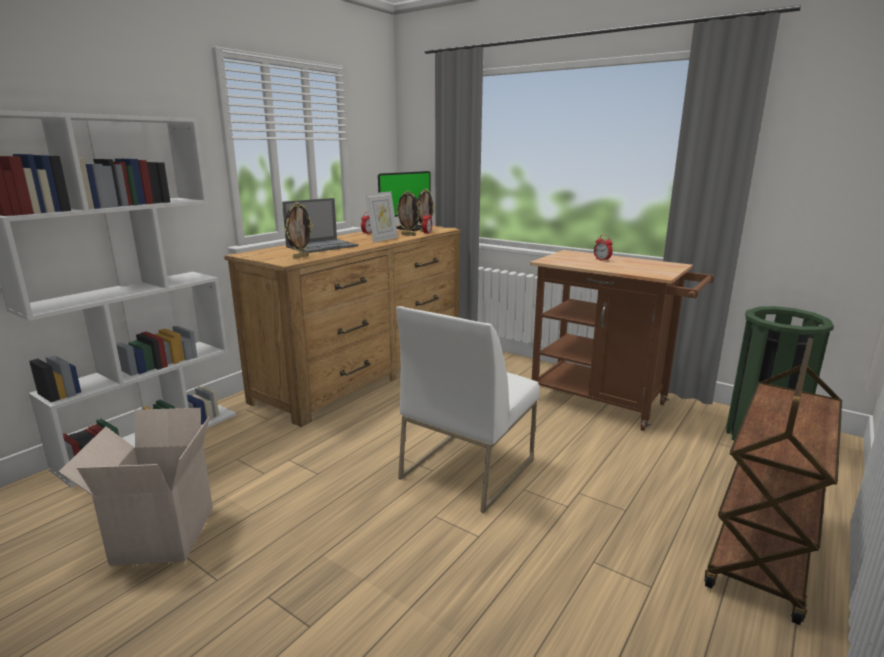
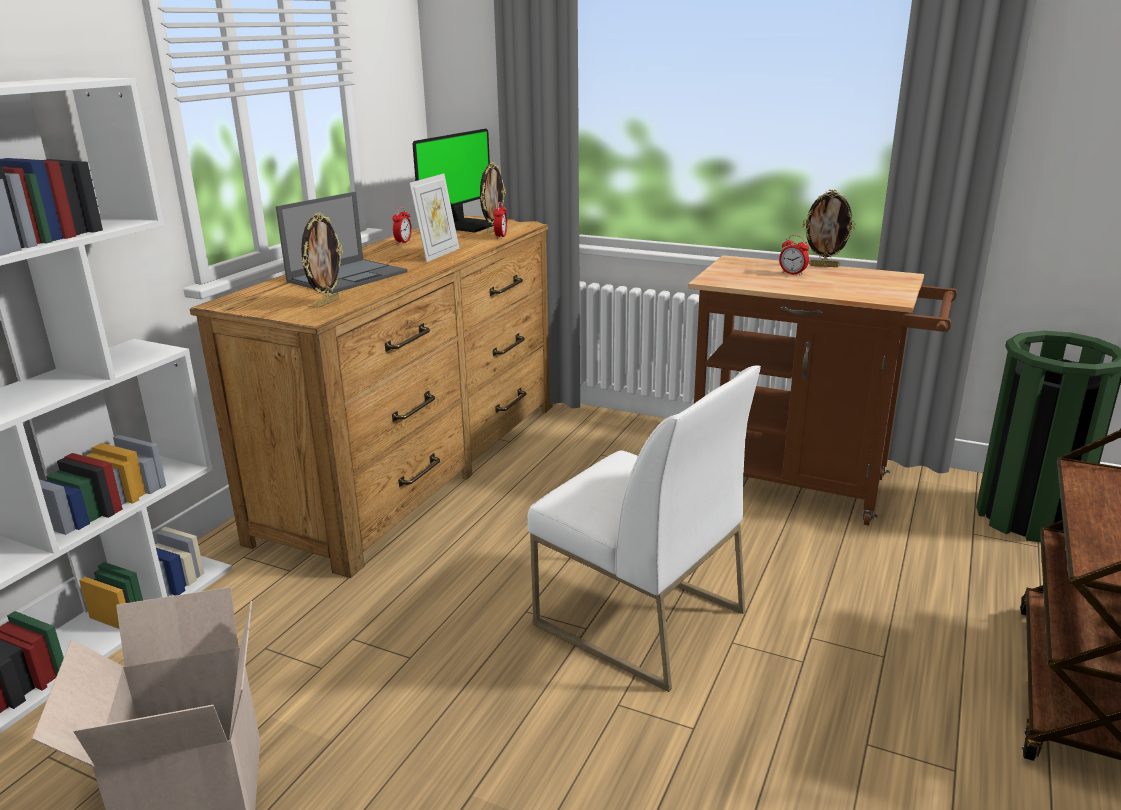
camera: 10 degrees left, 5 degrees up
picture frame [395,191,421,236] -> picture frame moved to [803,189,855,267]
white chair [396,306,540,513] -> white chair turned 75 degrees counterclockwise [527,365,761,692]

